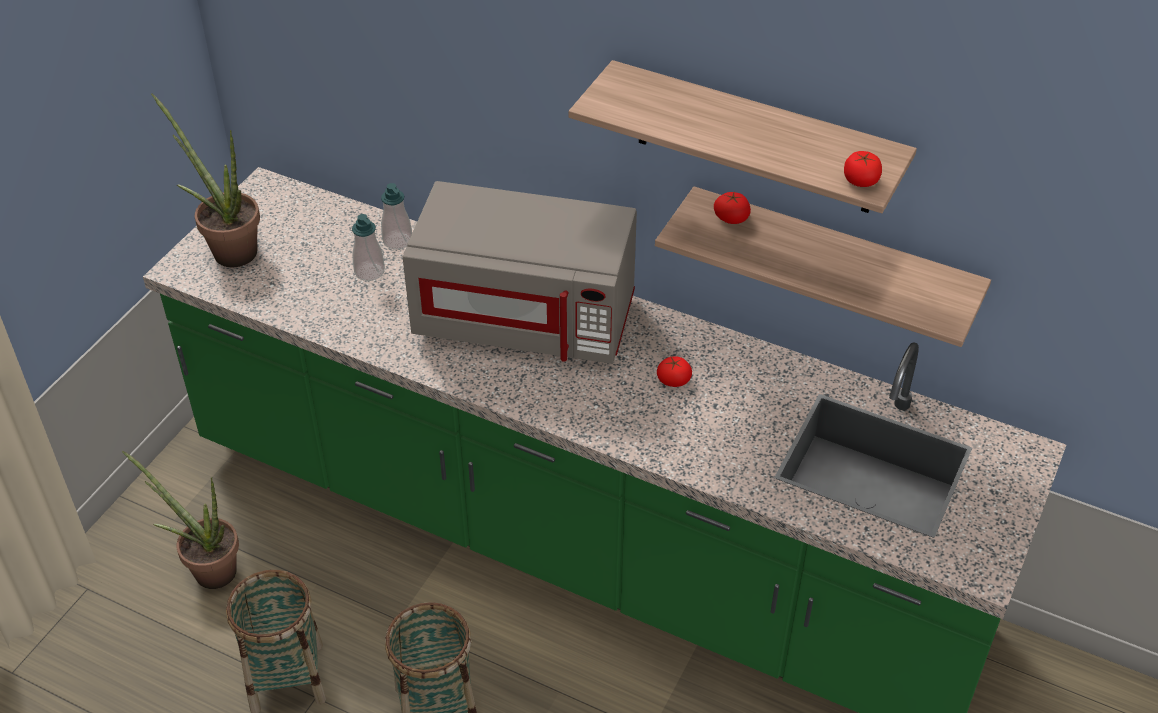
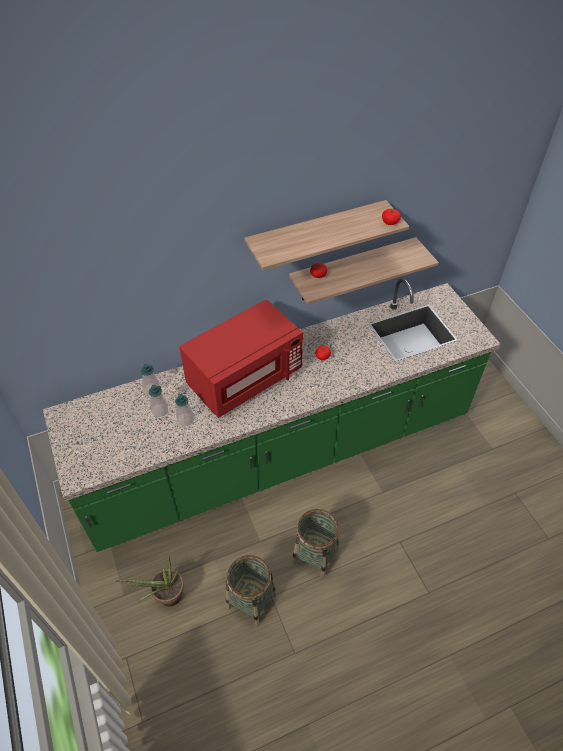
camera: 50 degrees left, 5 degrees up
potted plant [151,93,260,267] -> none
grey microwave [402,181,637,364] -> red microwave [179,300,303,418]
none -> soap dispenser [175,394,194,426]

